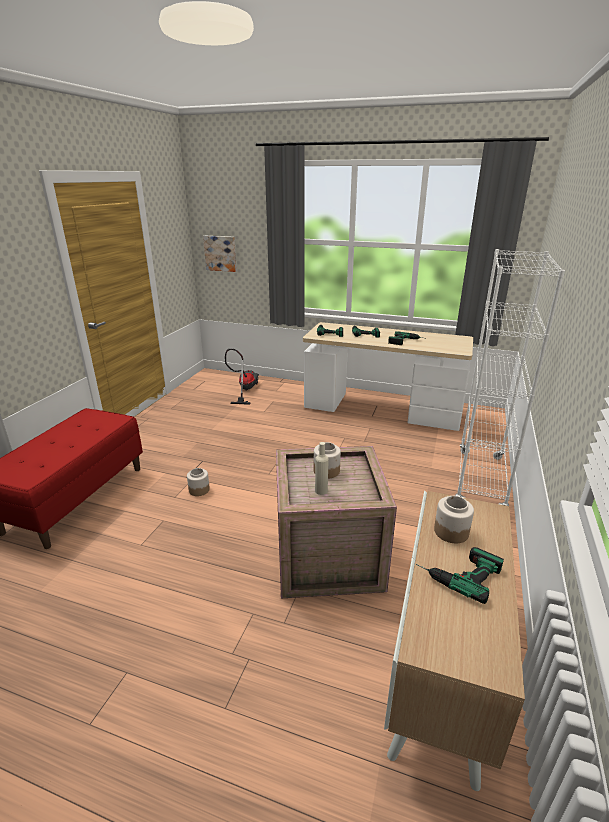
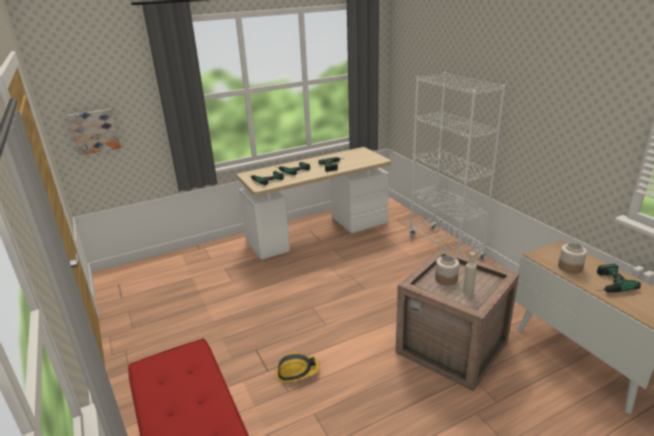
camera: 45 degrees left, 0 degrees up
jar [187,468,210,496] -> hard hat [276,352,320,383]
vacuum cleaner [225,349,259,405] -> none

